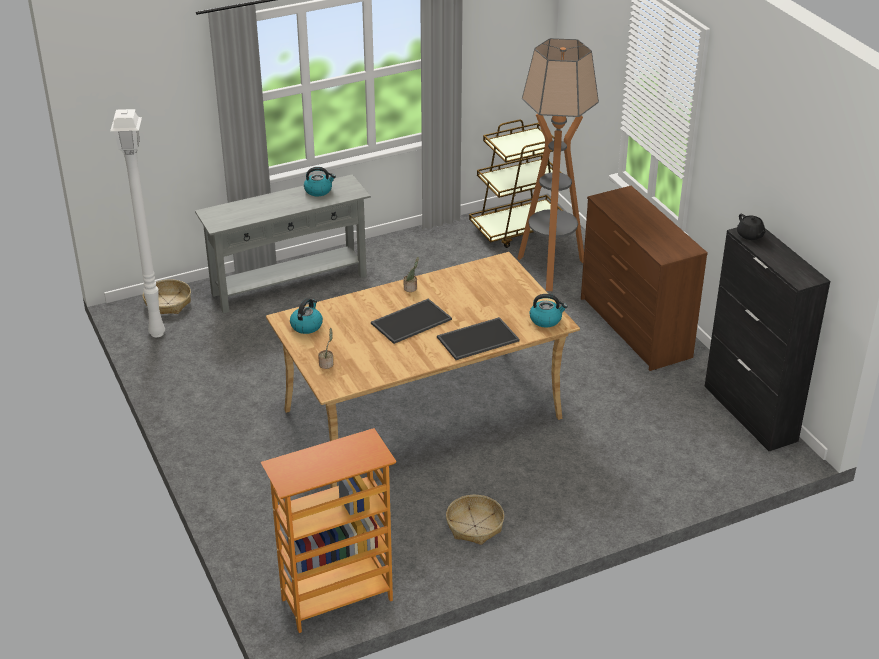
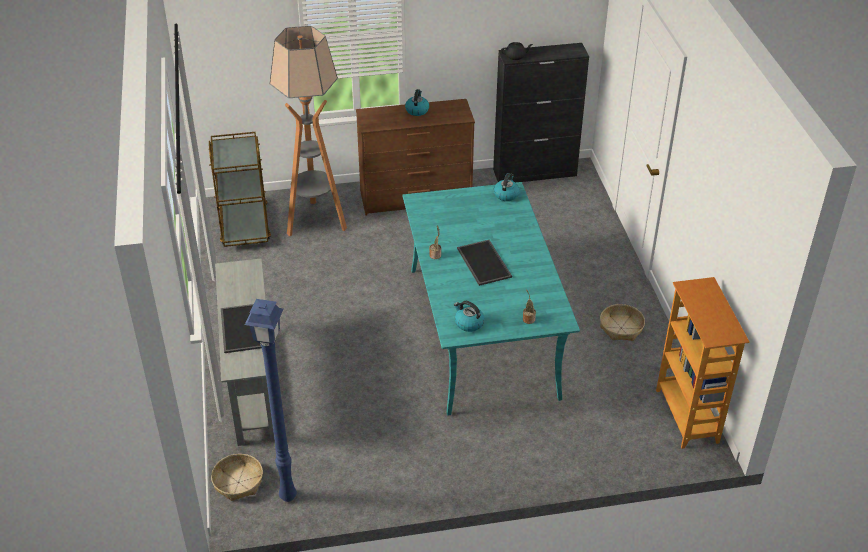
camera: 75 degrees left, 5 degrees up
white floor lamp [110,109,165,337] -> blue floor lamp [245,299,297,502]
beige dining table [266,252,580,488] -> turquoise dining table [402,182,580,416]
kettle [304,167,336,196] -> kettle moved to [405,89,429,116]
tray [437,317,520,360] -> tray moved to [221,304,262,353]

